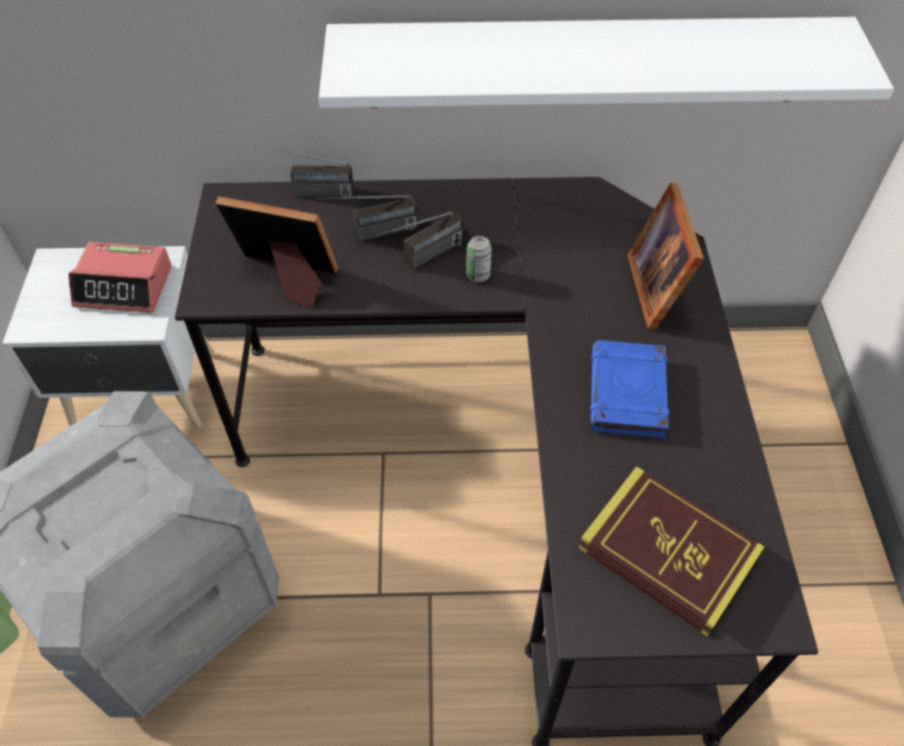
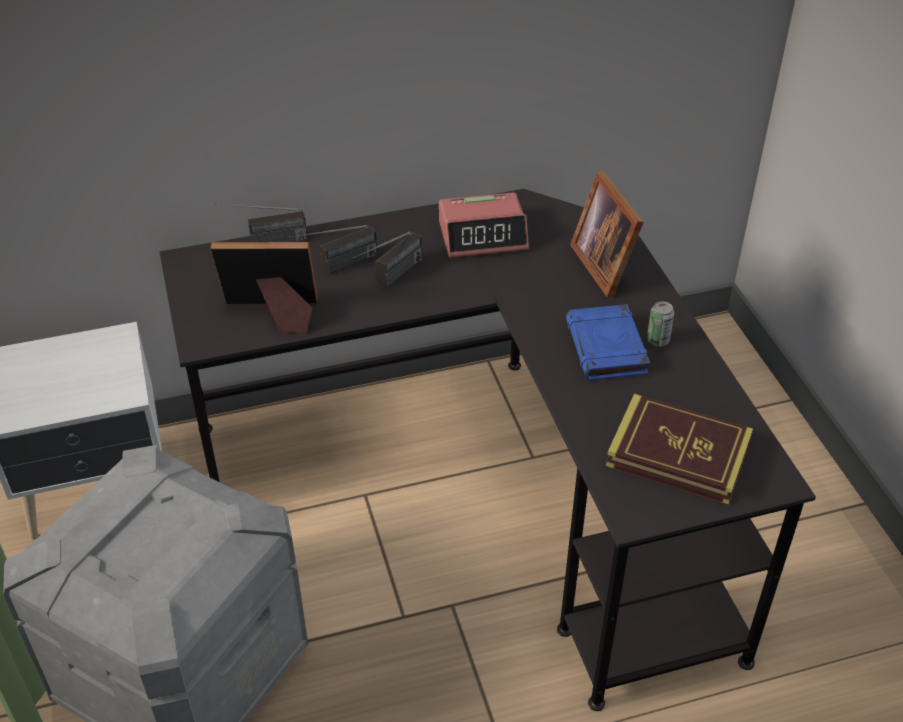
camera: 15 degrees left, 10 degrees down
alarm clock [68,242,172,313] -> alarm clock moved to [439,192,529,258]
white shelf [319,17,894,108] -> none
can [466,236,492,282] -> can moved to [647,301,674,347]

